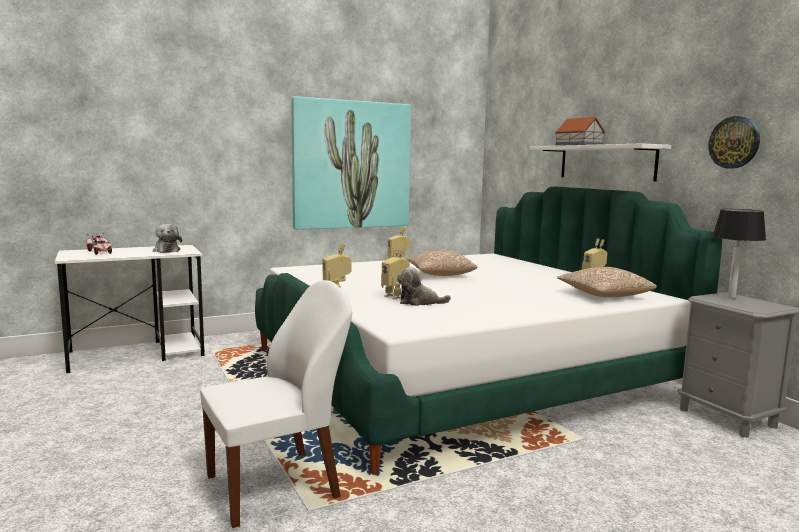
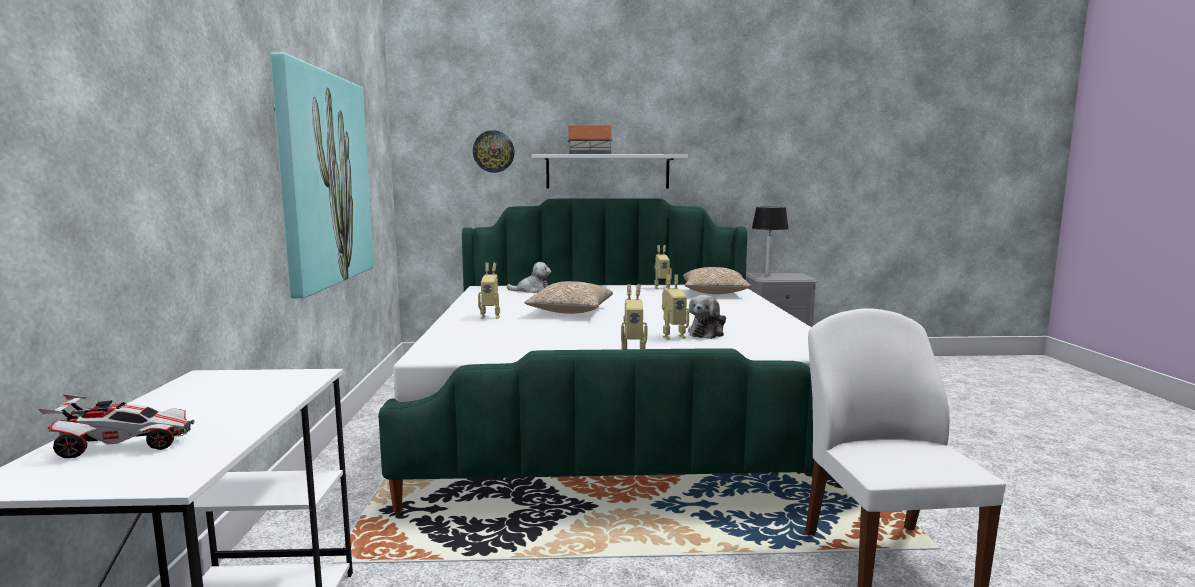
camera: 65 degrees left, 0 degrees up
plush toy [153,224,182,253] -> plush toy moved to [507,262,551,293]
wall clock [708,116,760,169] -> wall clock moved to [473,130,515,173]

